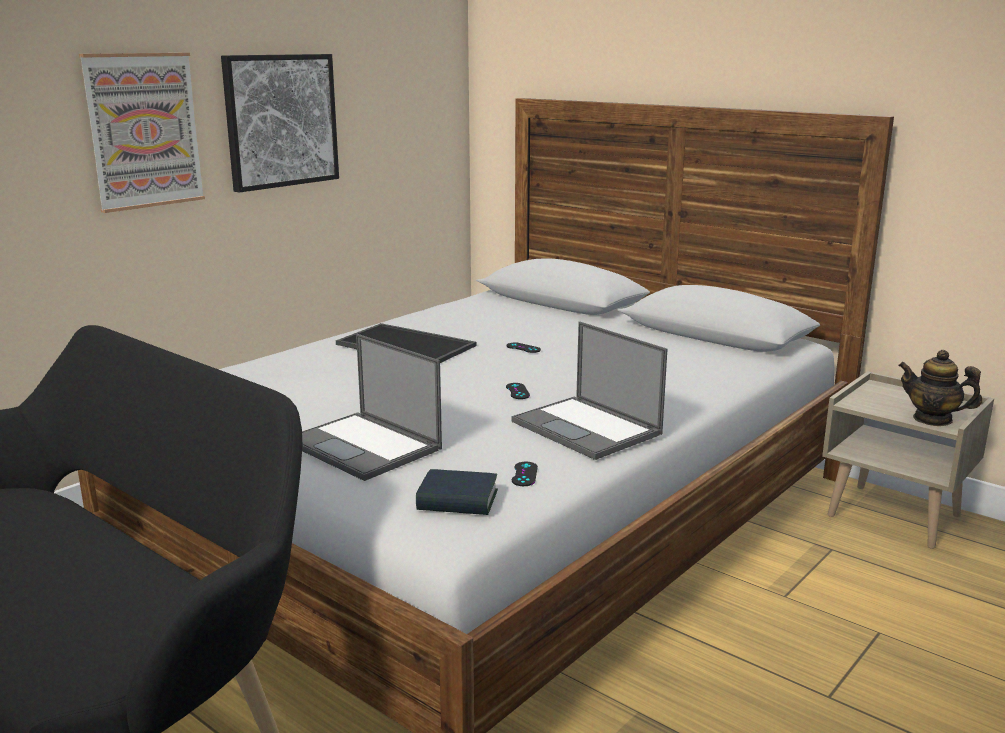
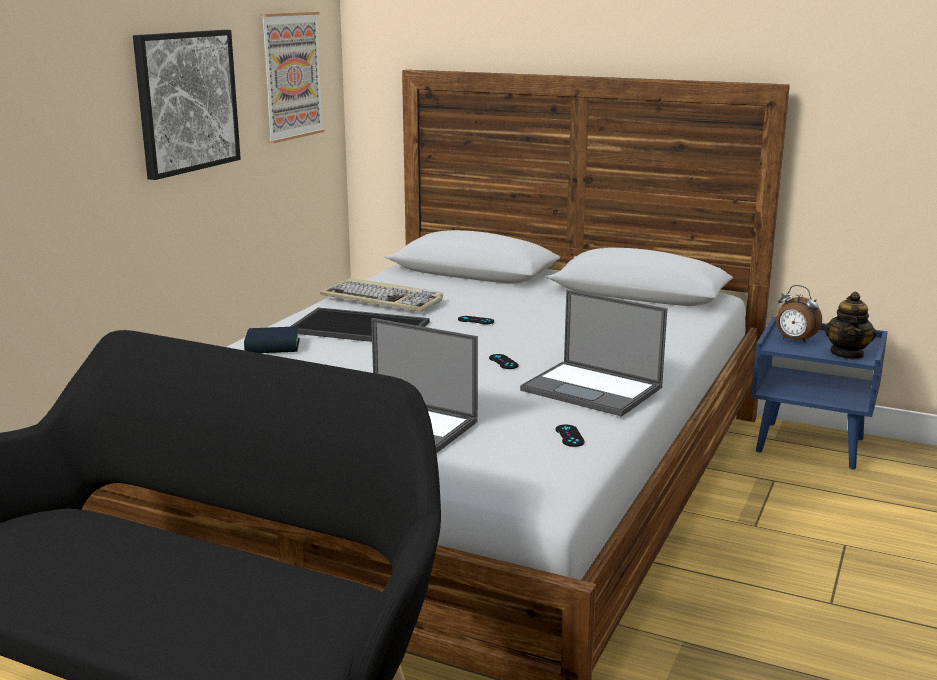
camera: 15 degrees left, 0 degrees up
picture [79,53,205,213] -> picture moved to [260,12,325,143]
book [416,469,498,515] -> book moved to [244,326,300,353]
beige nightstand [822,371,994,549] -> blue nightstand [751,317,888,469]
teapot [898,350,982,426] -> teapot turned 90 degrees counterclockwise [824,292,877,360]
none -> keyboard [320,278,443,312]
none -> alarm clock [776,285,822,344]

